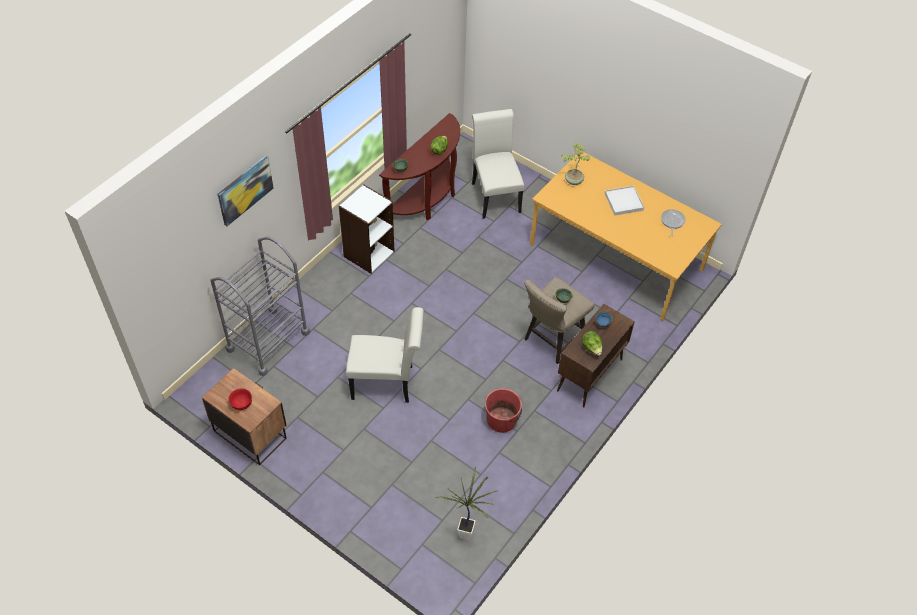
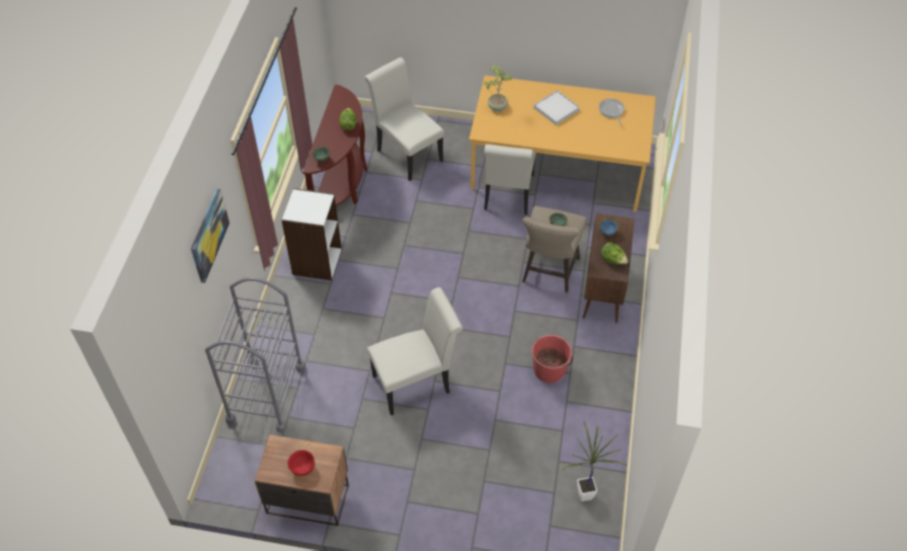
camera: 25 degrees left, 0 degrees up
none -> white chair [484,144,536,215]

